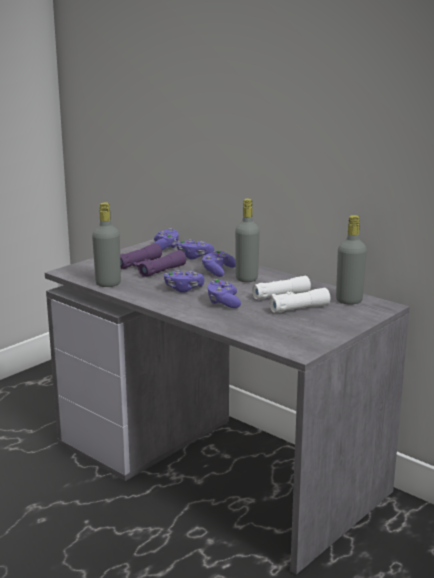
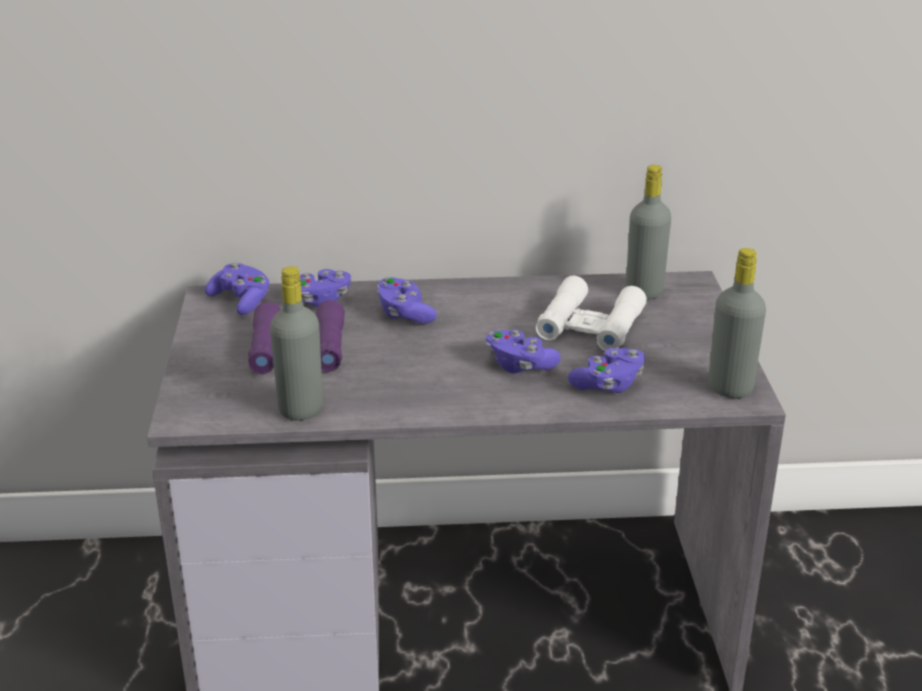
camera: 45 degrees left, 10 degrees up
purple game controller [164,270,205,293] -> purple game controller moved to [568,348,645,393]
grey bottle [235,199,260,282] -> grey bottle moved to [708,248,766,398]

